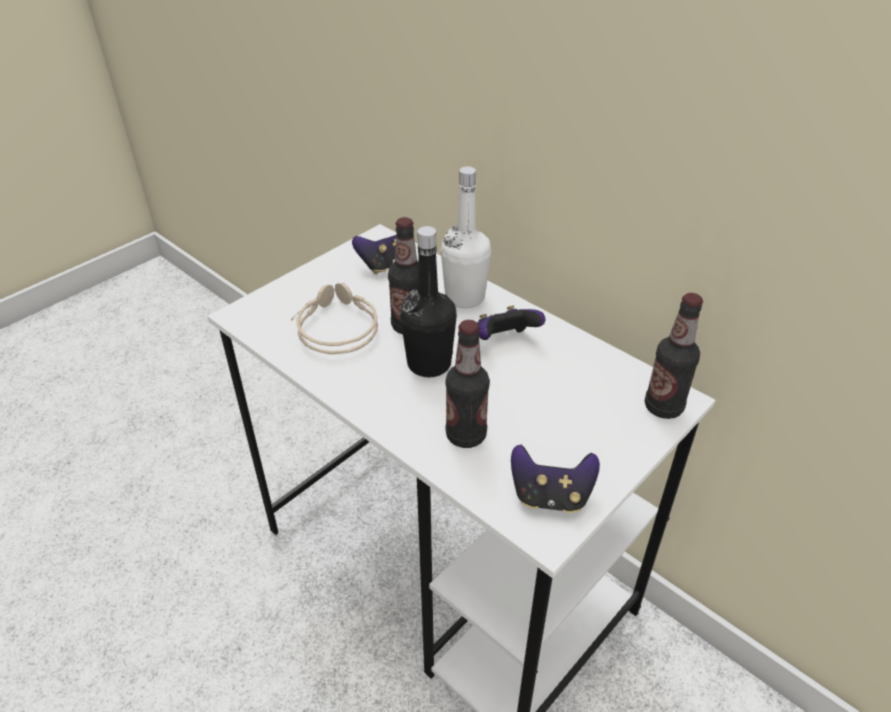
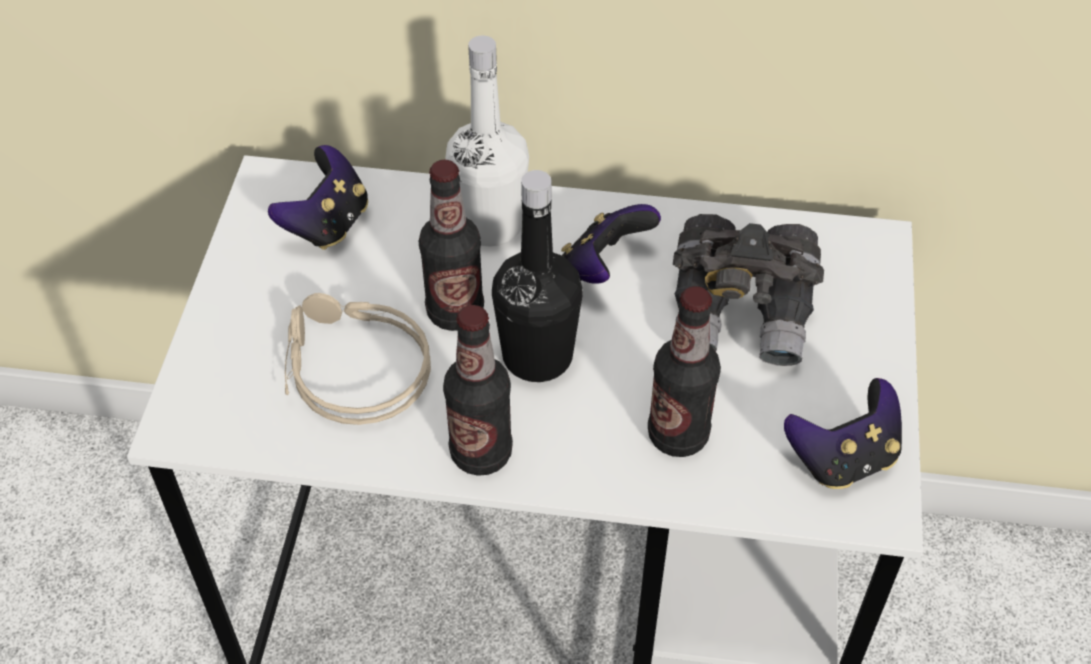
camera: 35 degrees left, 10 degrees up
bottle [645,293,703,419] -> bottle moved to [443,305,513,476]
none -> grey binoculars [673,214,824,366]

